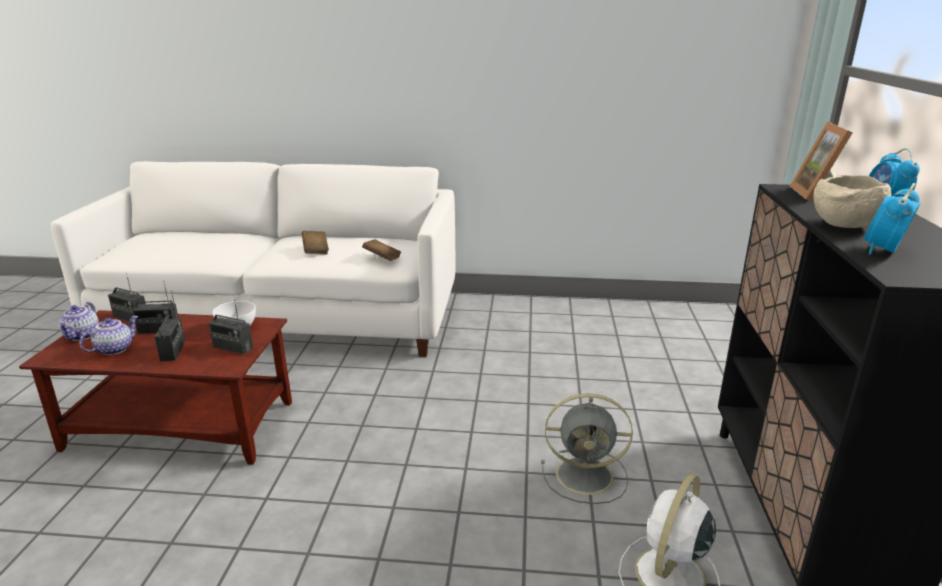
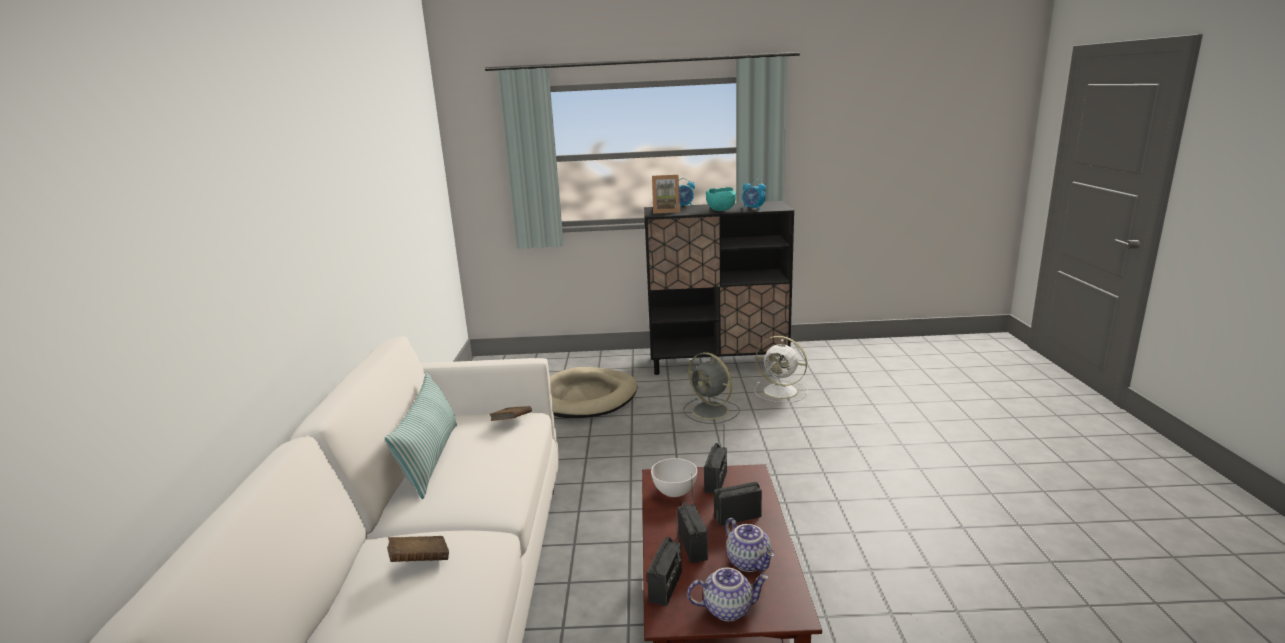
camera: 95 degrees left, 5 degrees down
teapot [80,316,139,355] -> teapot turned 150 degrees counterclockwise [725,518,775,572]
brown book [302,231,329,255] -> brown book moved to [387,536,449,562]
grey fan [541,393,633,504] -> grey fan turned 135 degrees clockwise [683,352,740,424]
beige bowl [813,175,891,228] -> turquoise bowl [706,187,736,211]
none -> pillow [385,373,457,499]
none -> beige dog bed [550,367,637,418]

